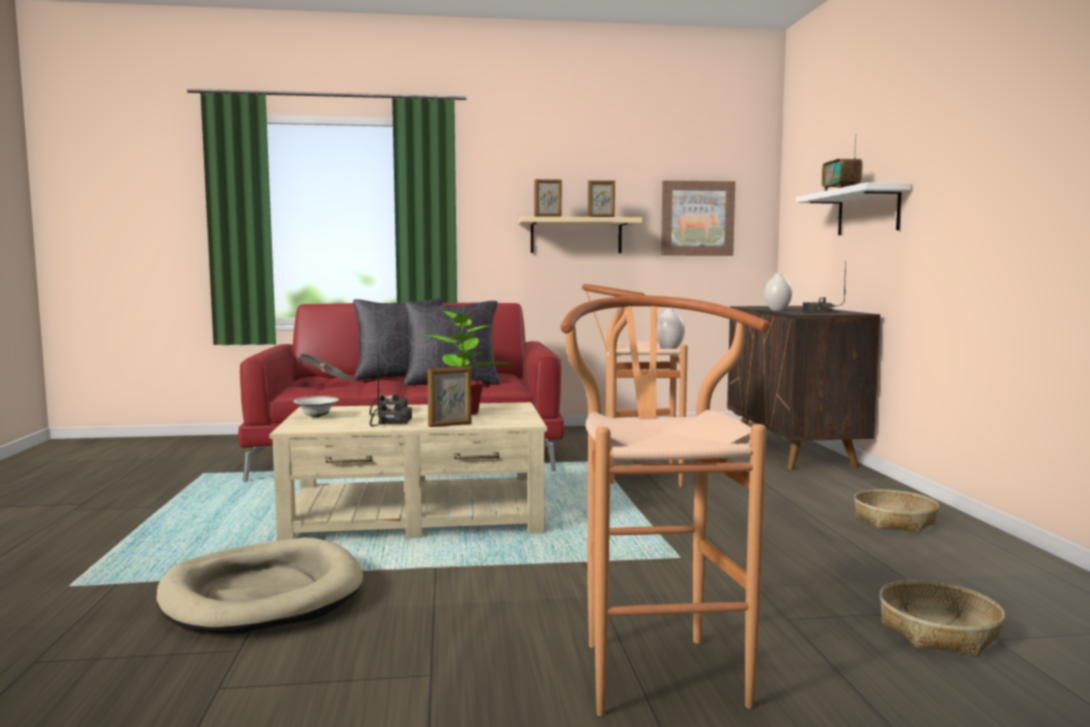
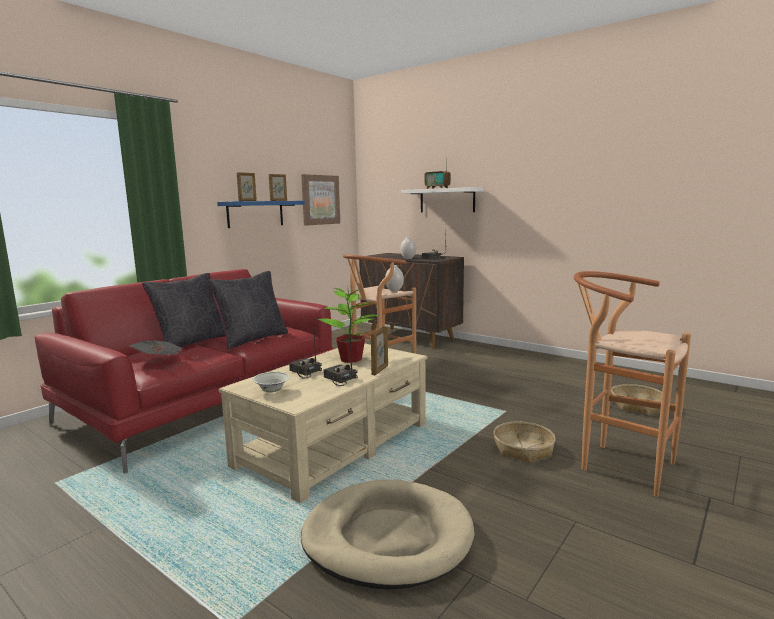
camera: 45 degrees left, 5 degrees up
beige shelf [518,216,642,253] -> blue shelf [217,201,305,228]
basket [854,489,940,533] -> basket moved to [493,422,555,463]

